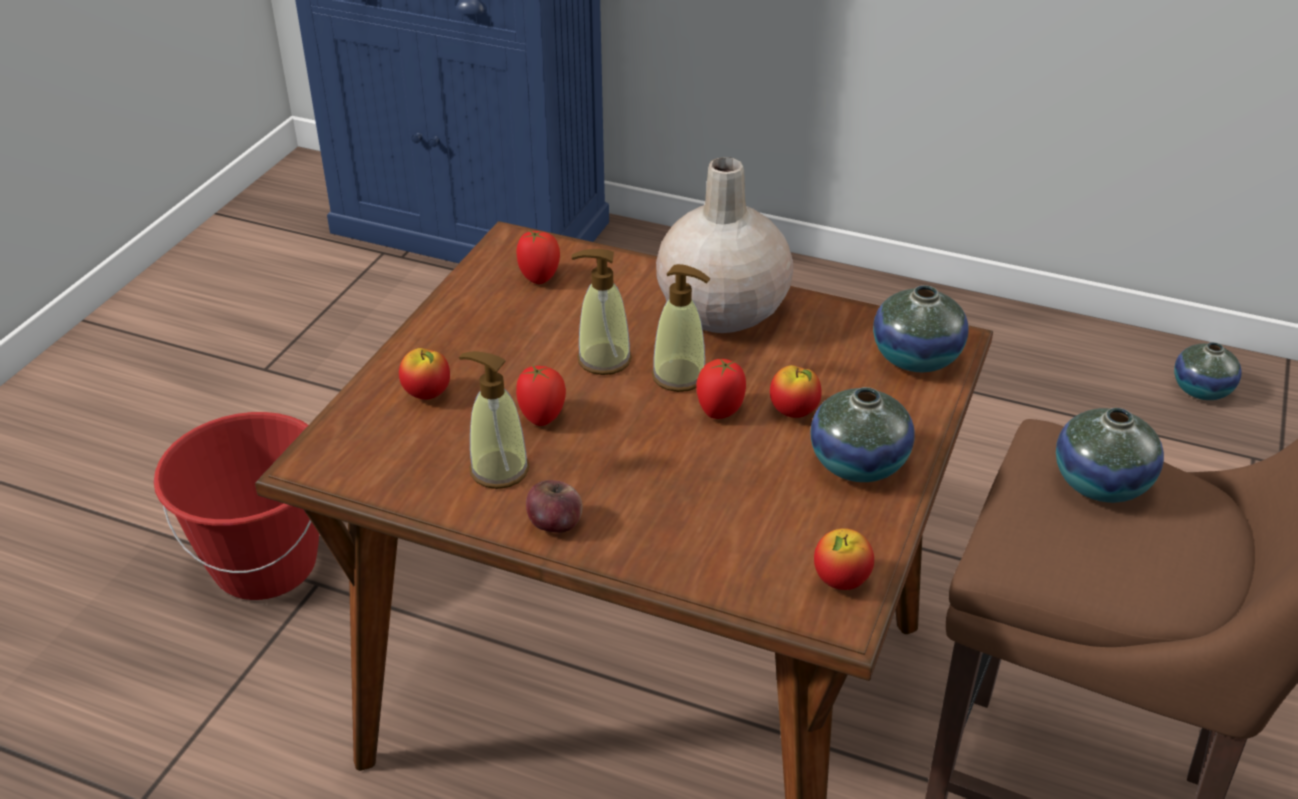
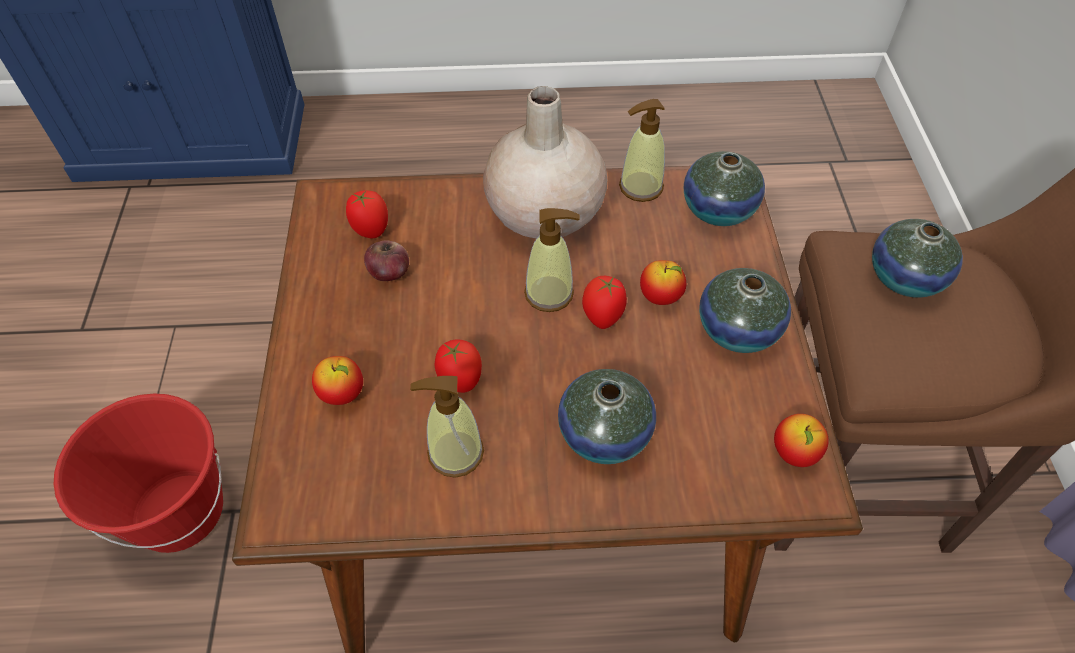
camera: 25 degrees left, 15 degrees up
apple [526,480,583,533] -> apple moved to [364,241,409,281]
soap dispenser [571,249,632,375] -> soap dispenser moved to [619,99,665,202]
vase [1174,342,1242,400] -> vase moved to [558,369,656,464]

